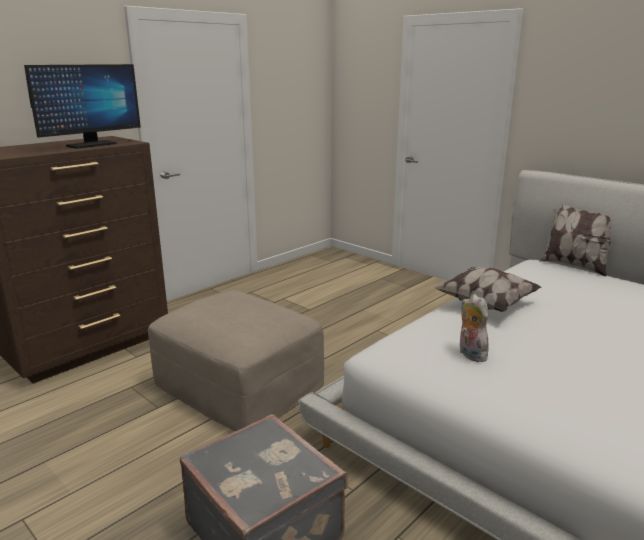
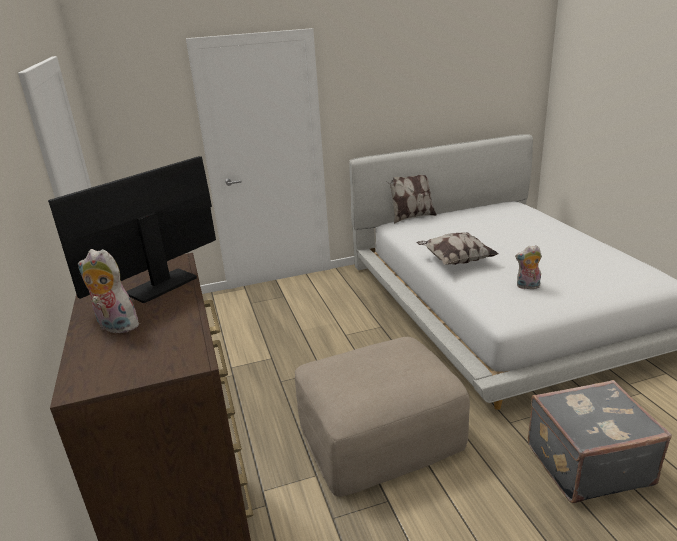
camera: 60 degrees left, 5 degrees up
monitor [24,64,141,149] -> monitor turned 120 degrees counterclockwise [48,156,216,303]
none -> plush toy [78,249,142,333]

